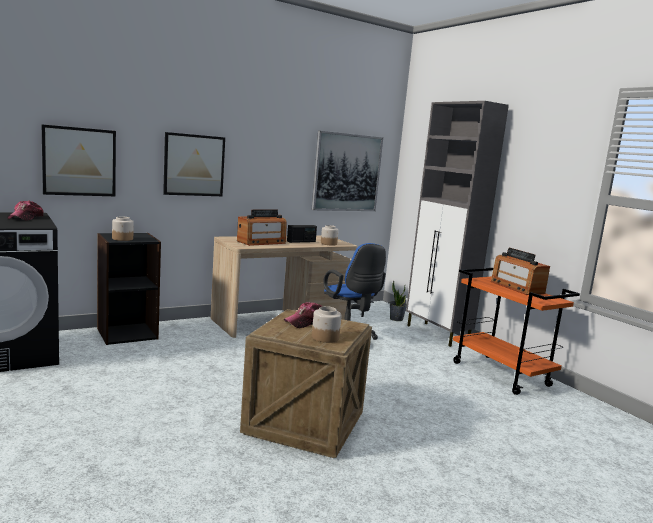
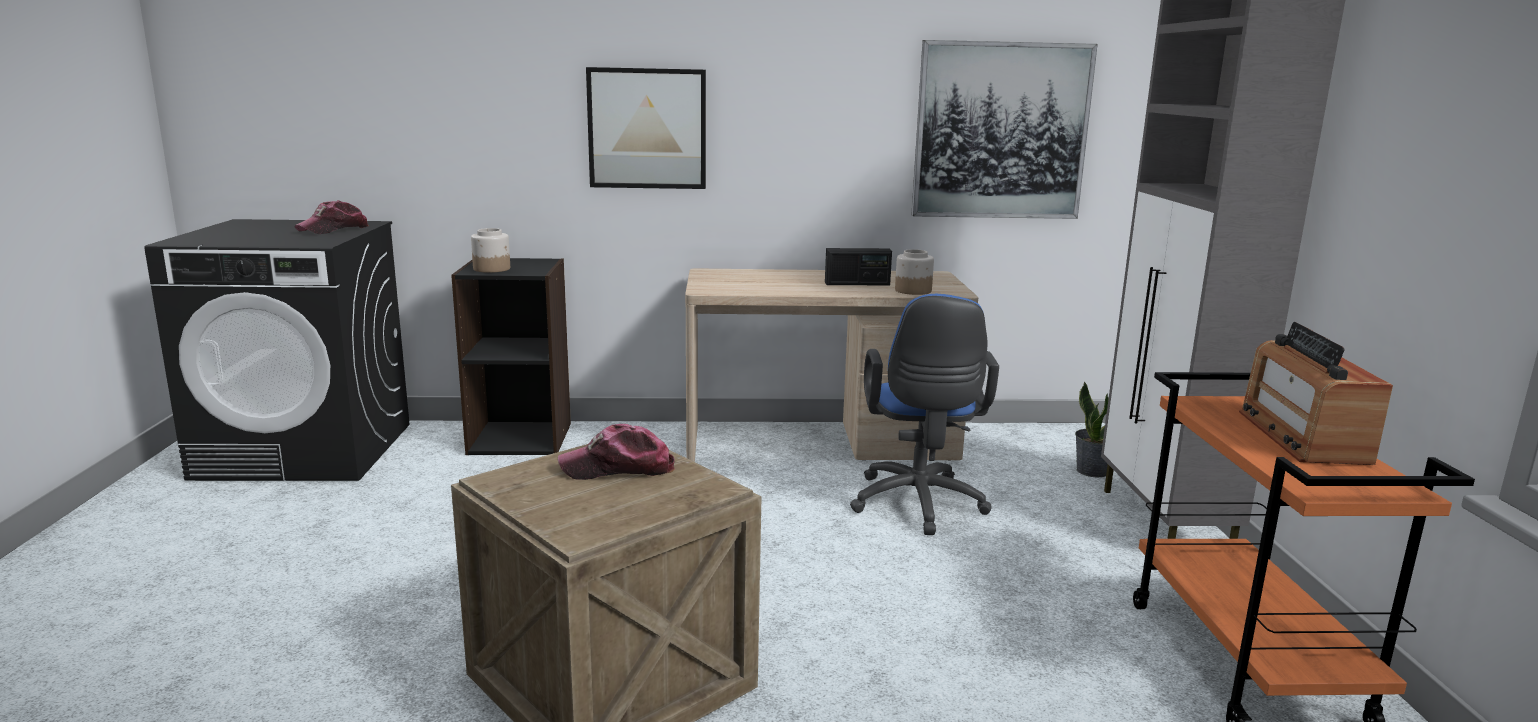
camera: 30 degrees right, 5 degrees up
picture [42,125,116,196] -> none
radio [237,209,287,246] -> none
jar [312,306,342,343] -> none

